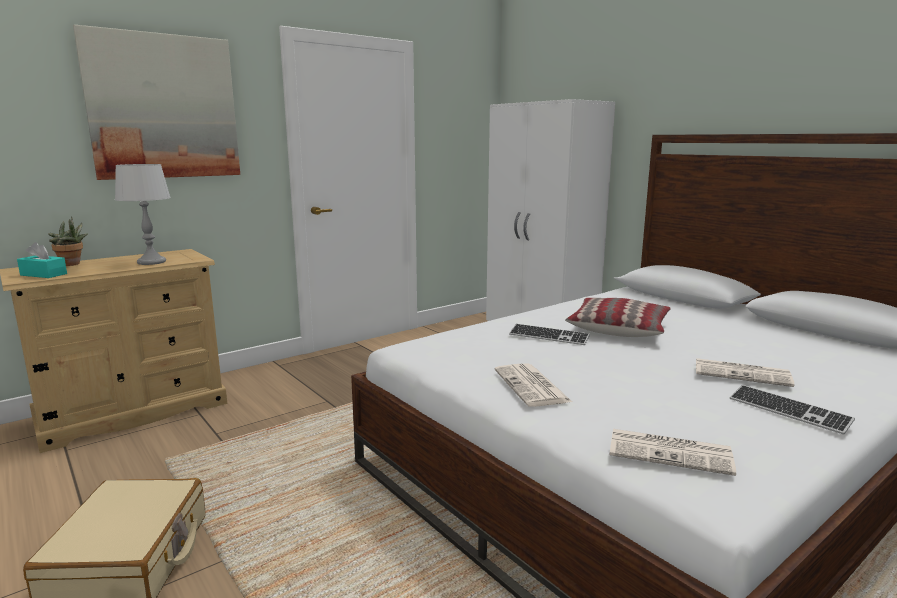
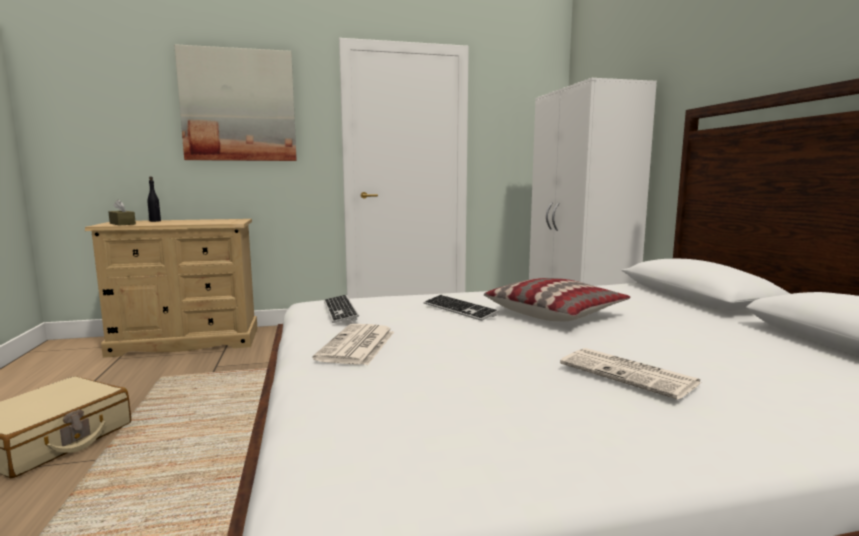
camera: 25 degrees right, 5 degrees down
turquoise tissue box [17,242,67,278] -> brown tissue box [108,199,136,226]
potted plant [48,216,88,266] -> black bottle [147,177,161,222]
grey table lamp [115,164,171,265] -> none
newspaper [610,429,736,476] -> none
keyboard [730,385,855,435] -> keyboard moved to [324,295,359,323]

